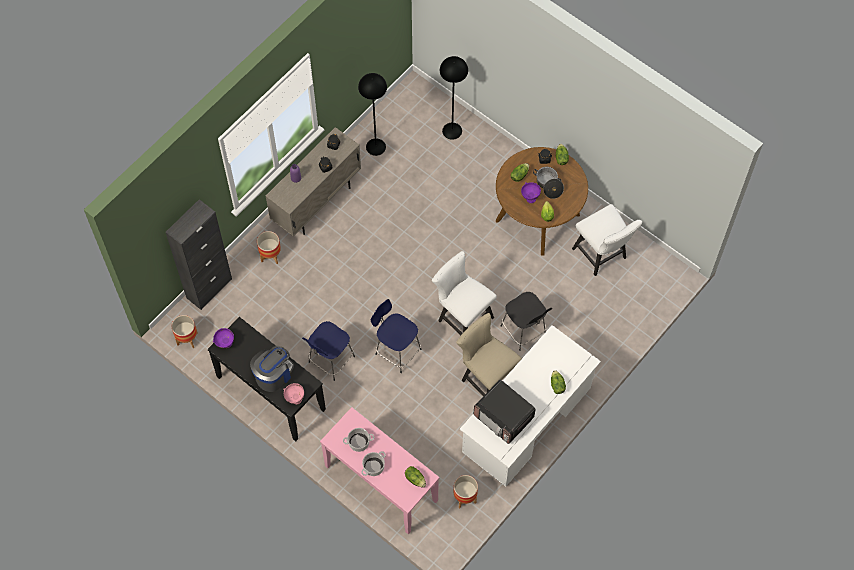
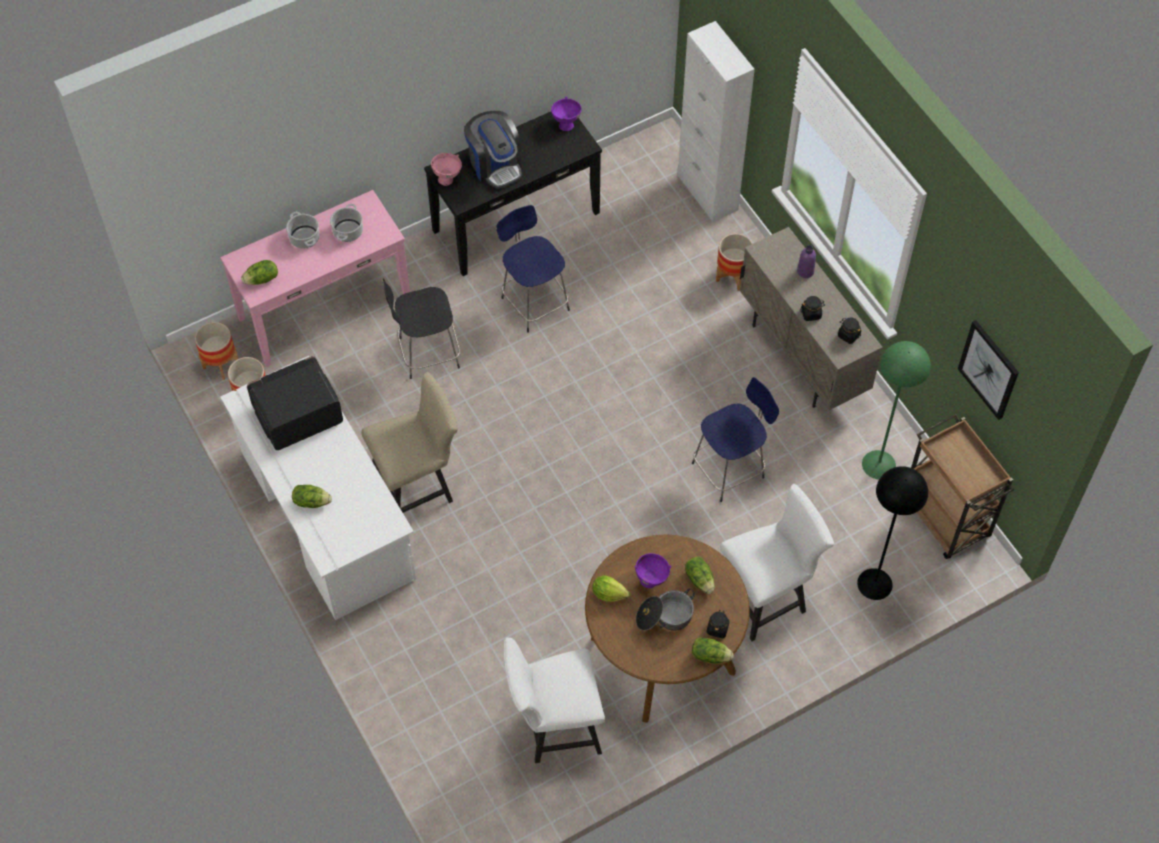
camera: 110 degrees right, 5 degrees down
black cabinet [166,199,232,310] -> white cabinet [678,21,755,222]
planter [172,315,198,348] -> planter moved to [195,322,238,380]
black floor lamp [358,73,387,156] -> green floor lamp [862,341,931,480]
blue stool [371,299,422,373] -> blue stool moved to [692,377,779,502]
white chair [432,251,497,335] -> white chair moved to [720,484,834,641]
black stool [500,292,552,351] -> black stool moved to [383,278,460,379]
none -> brown cart [911,414,1014,559]
none -> picture [958,320,1019,420]

